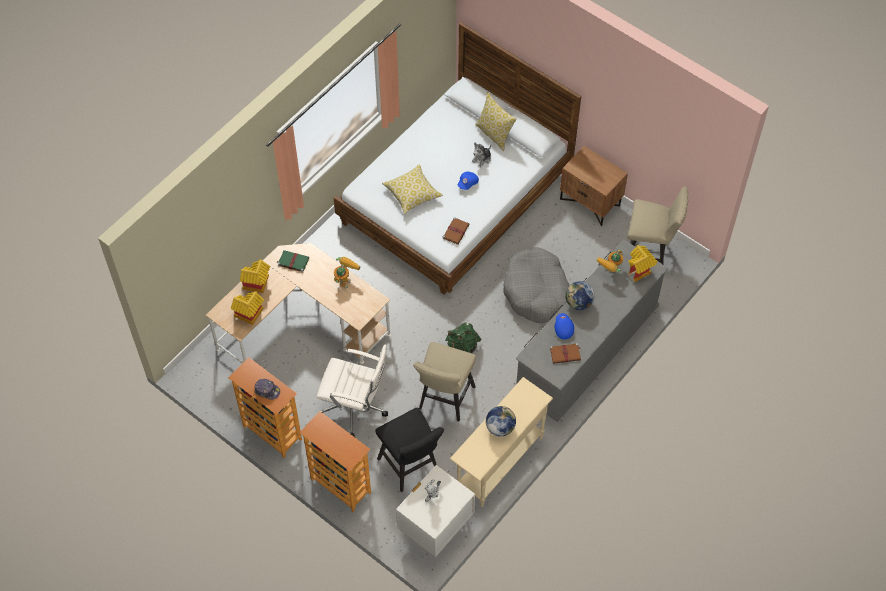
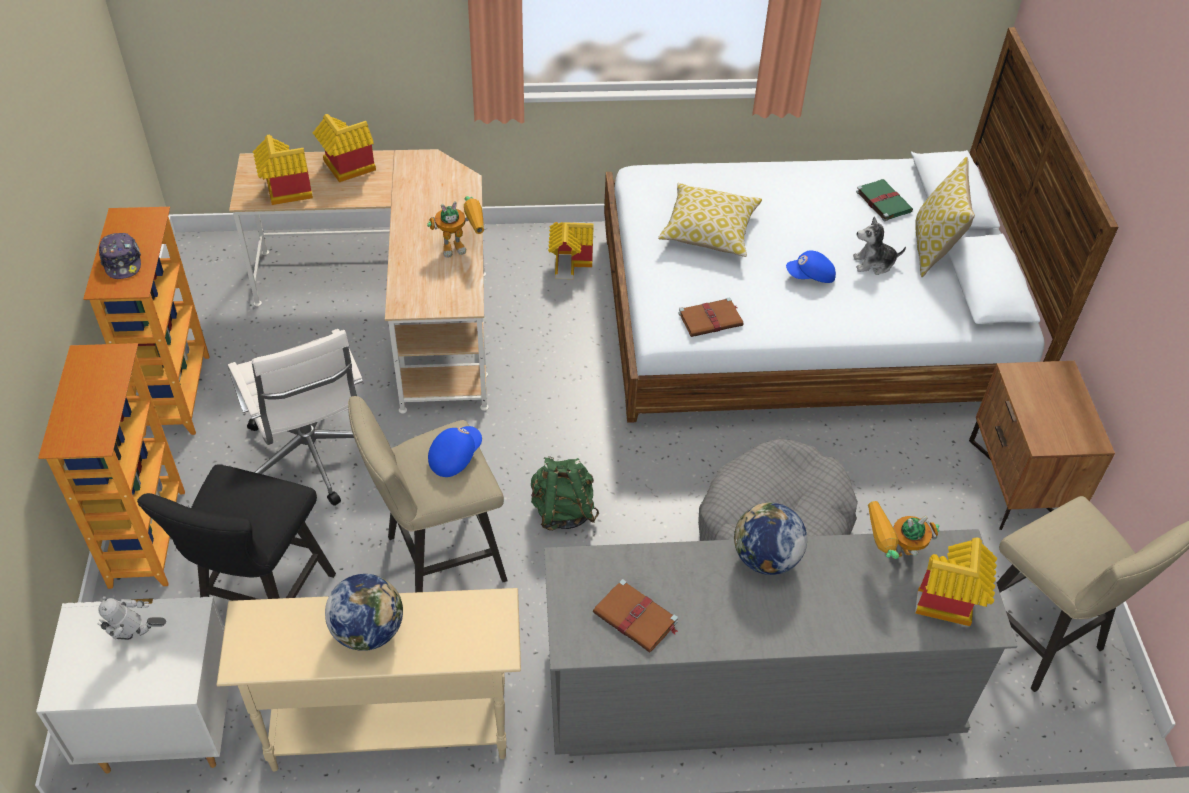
camera: 45 degrees right, 10 degrees down
green book [276,250,309,272] -> green book moved to [856,179,913,221]
blue cap [555,313,574,339] -> blue cap moved to [428,426,482,477]
none -> toy house [548,222,594,279]

